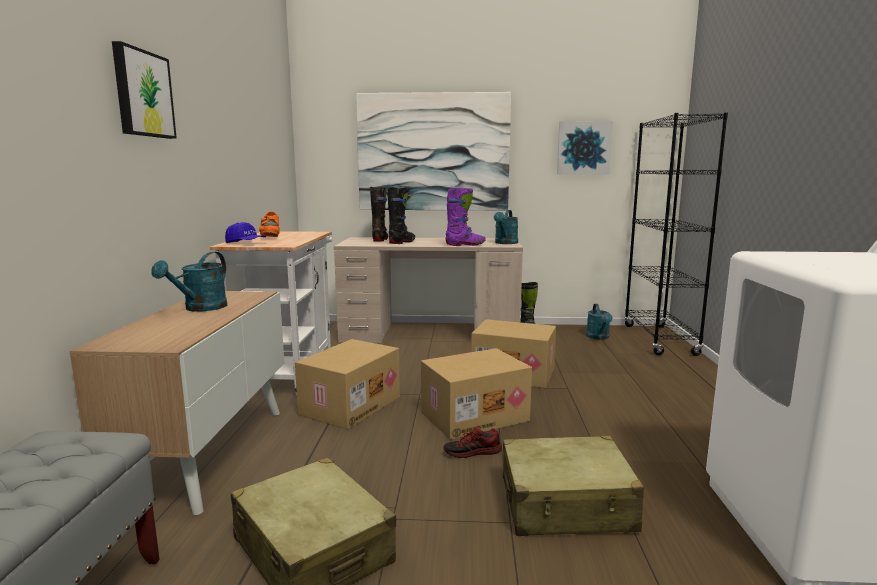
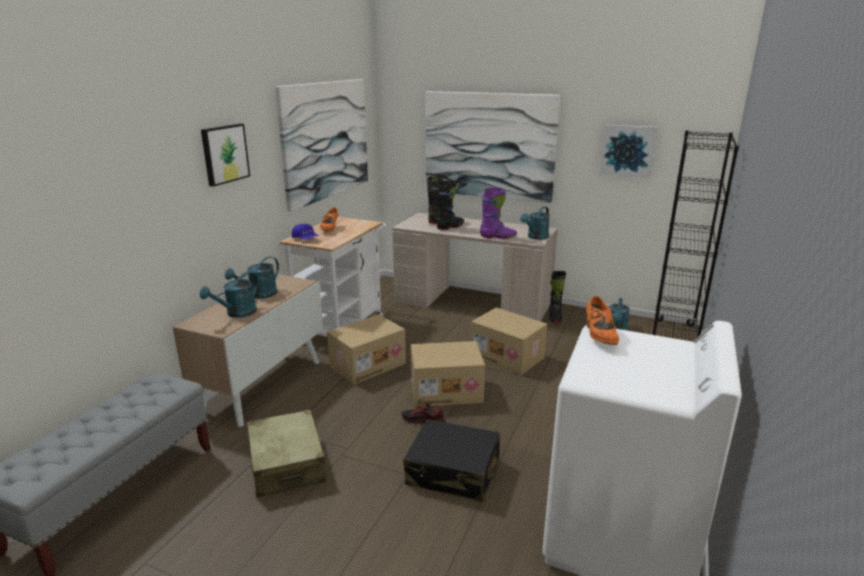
camera: 20 degrees right, 10 degrees up
beige suitcase [503,435,644,536] -> black suitcase [403,419,500,502]
none -> turquoise watering can [200,272,258,318]
none -> picture [275,79,368,212]
none -> orange shoe [586,296,619,345]

